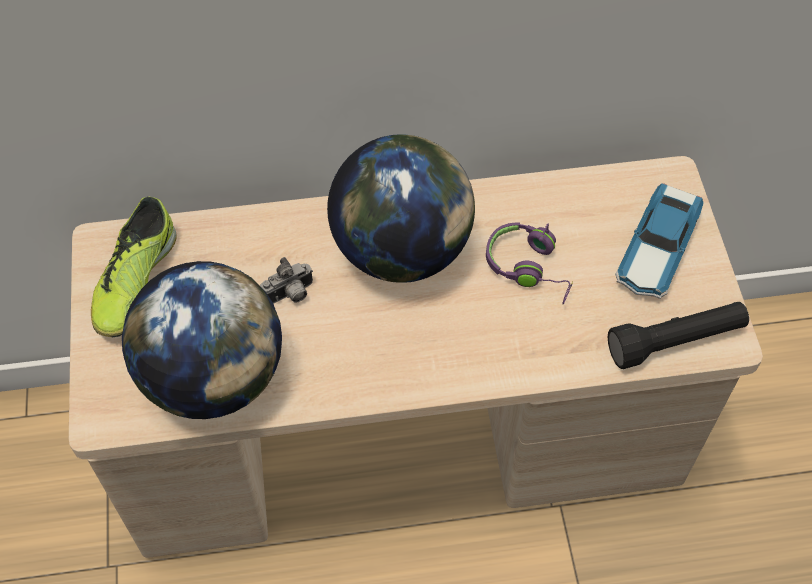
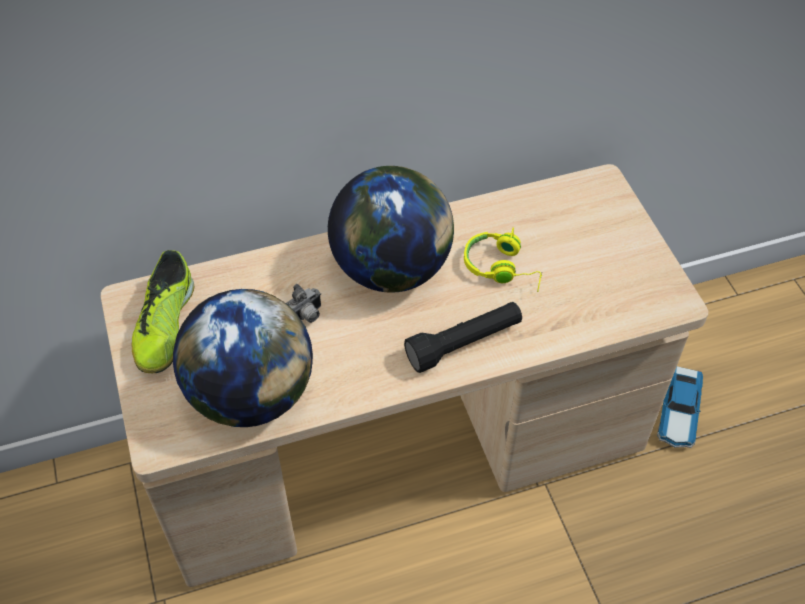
camera: 10 degrees left, 5 degrees down
purple headphones [486,222,573,304] -> yellow headphones [464,227,542,292]
black flashlight [607,302,749,369] -> black flashlight moved to [404,302,522,373]
toy car [616,183,704,299] -> toy car moved to [657,366,703,448]

